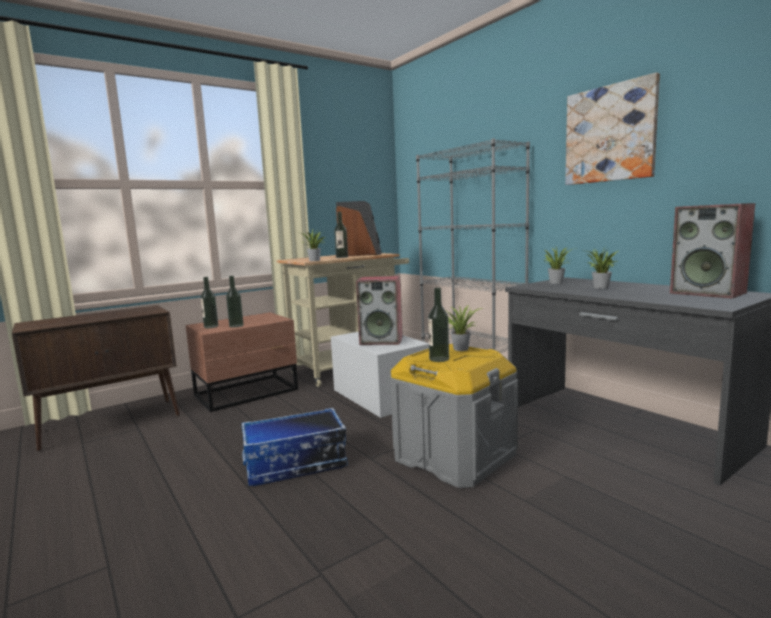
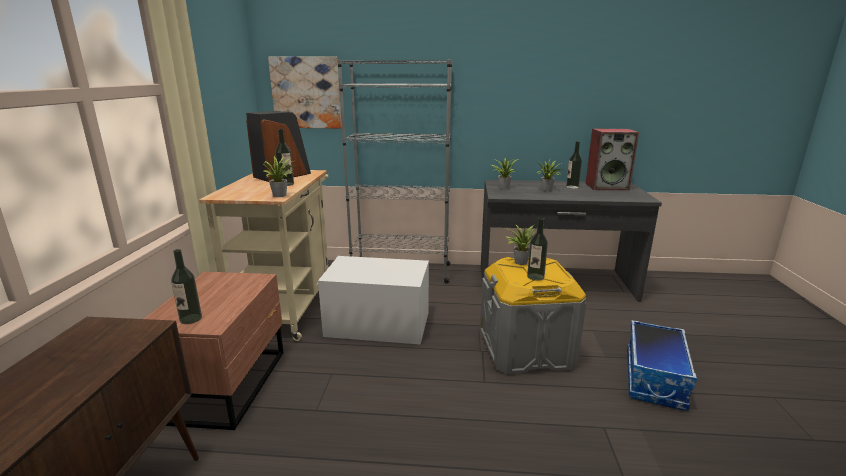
camera: 50 degrees left, 10 degrees up
bottle [226,276,244,328] -> bottle moved to [566,141,582,189]
storage box [242,408,348,486] -> storage box moved to [627,320,697,411]
speaker [356,276,403,345] -> none
picture [565,72,660,185] -> picture moved to [268,56,342,129]

